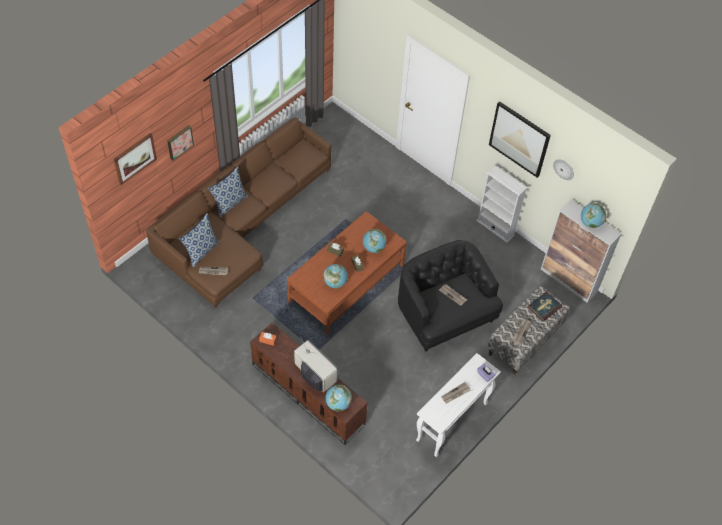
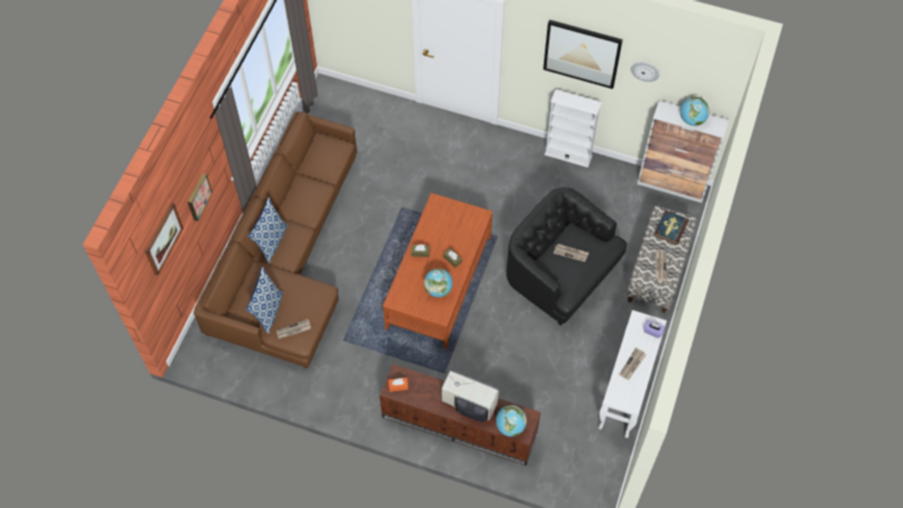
camera: 20 degrees left, 5 degrees up
globe [363,229,386,253] -> none

